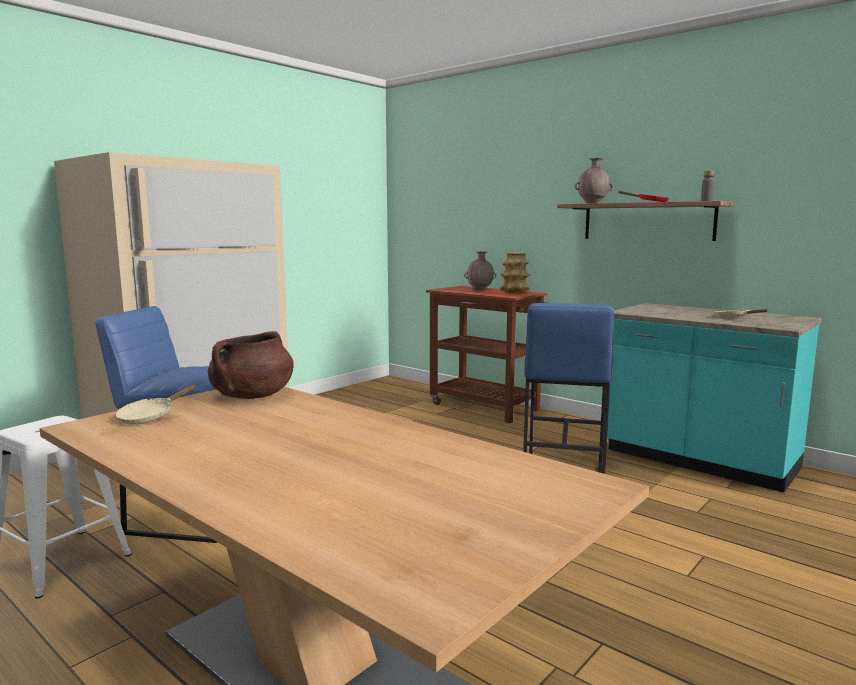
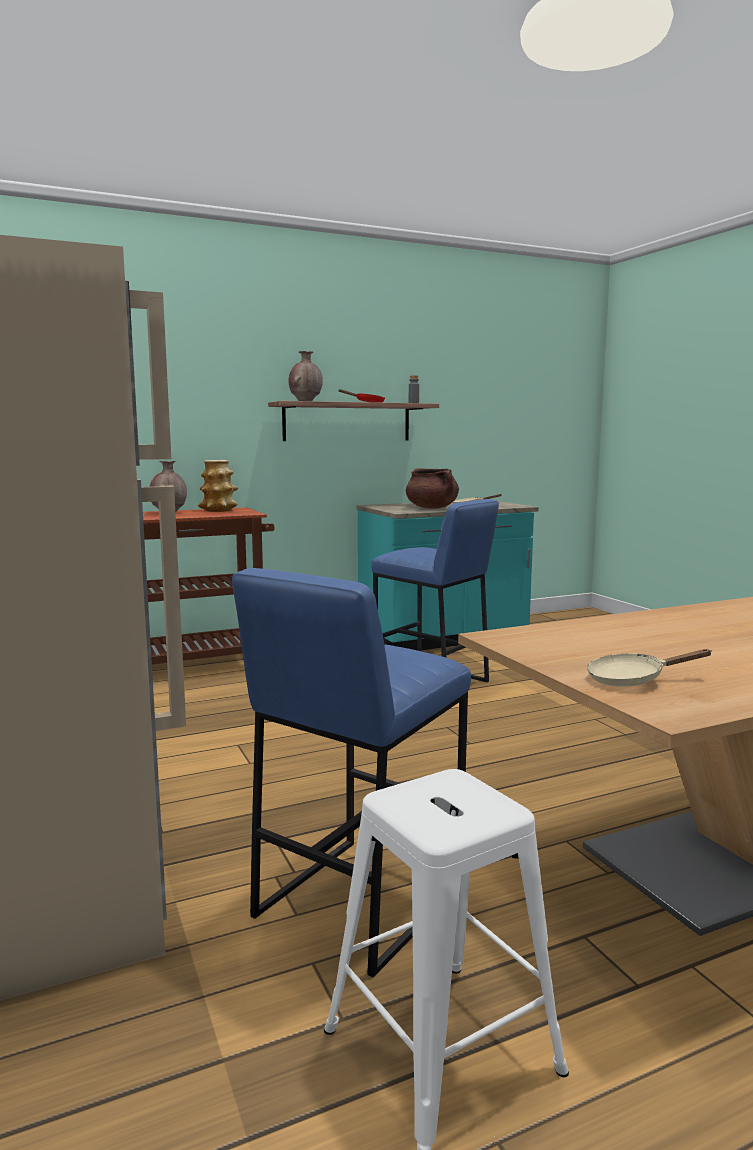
camera: 65 degrees left, 0 degrees up
beige frying pan [115,385,196,425] -> beige frying pan turned 120 degrees clockwise [587,649,712,687]
brown cooking pot [208,331,294,399] -> brown cooking pot moved to [406,468,459,509]

